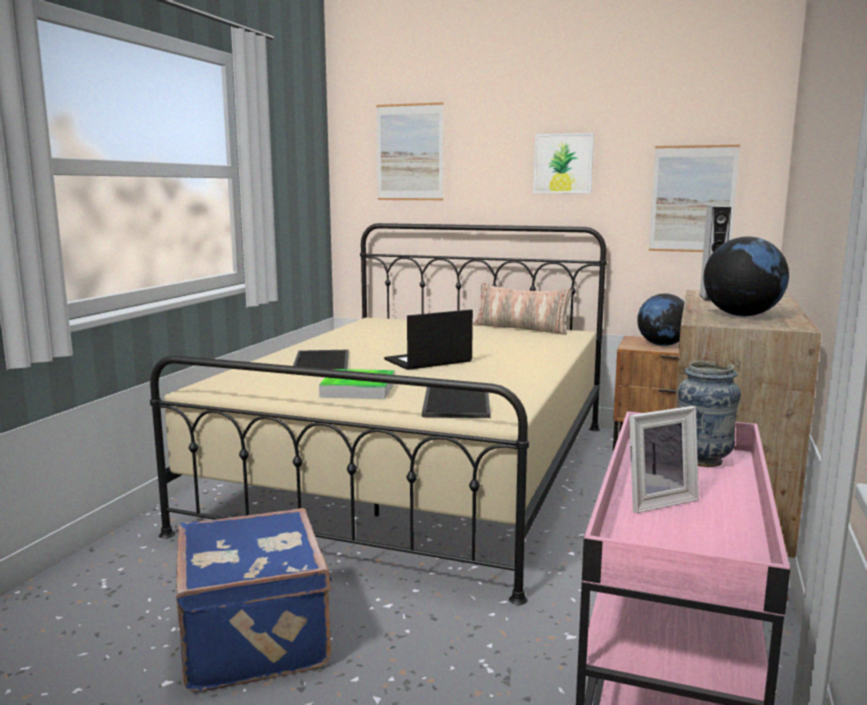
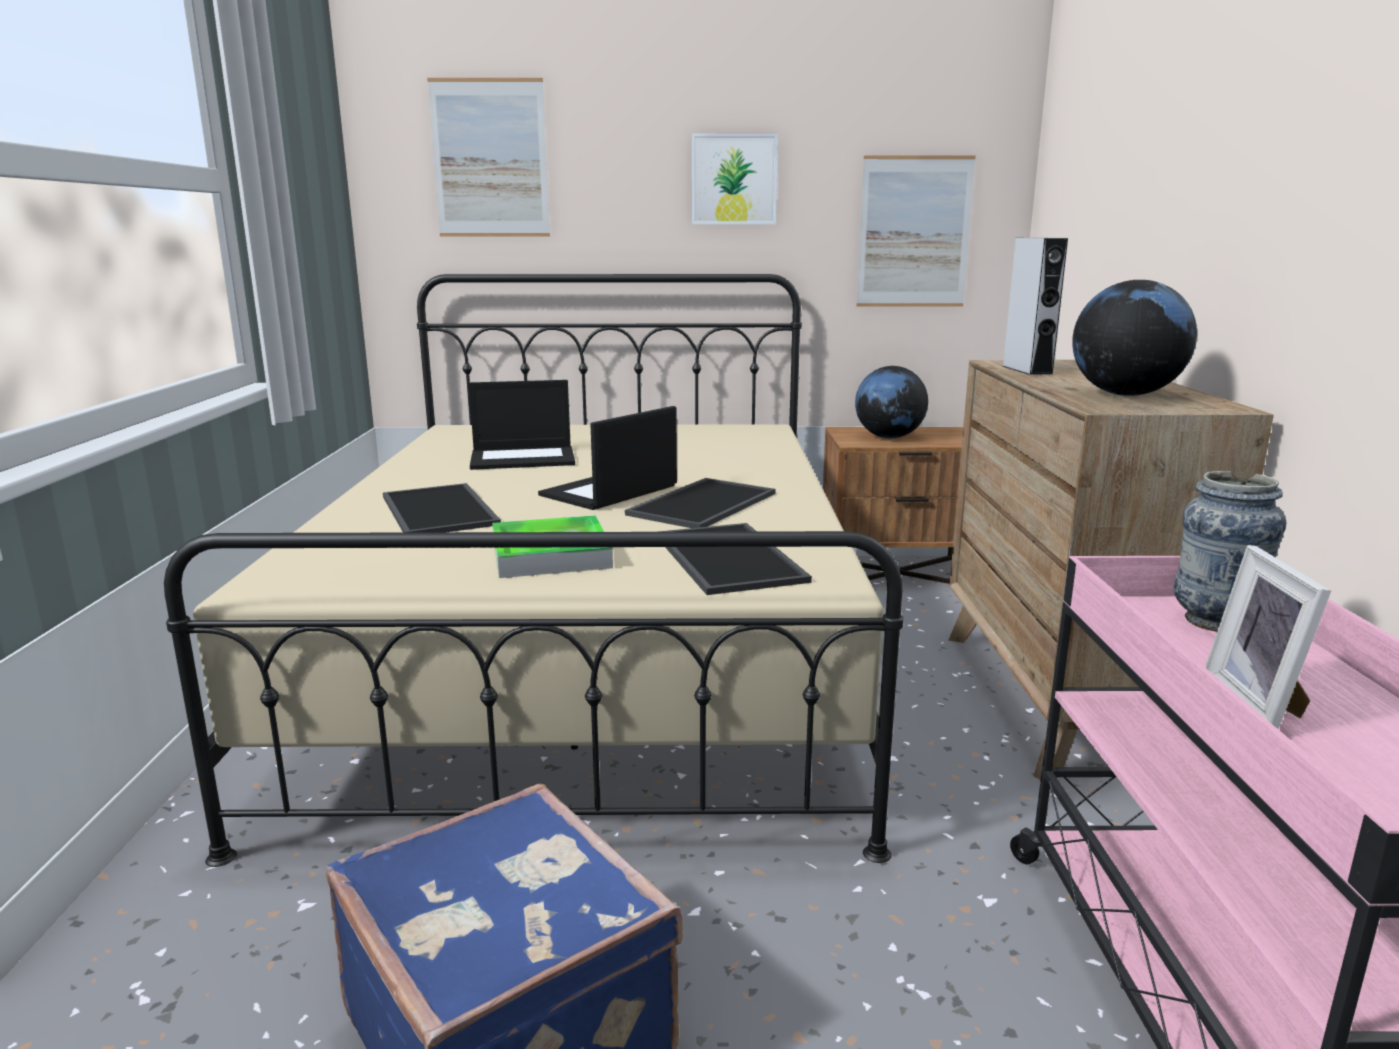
camera: 20 degrees left, 5 degrees up
pillow [473,283,572,335] -> none
picture frame [629,406,699,513] -> picture frame turned 135 degrees clockwise [1205,545,1331,729]
none -> laptop [469,380,575,470]
none -> tray [625,478,776,528]

